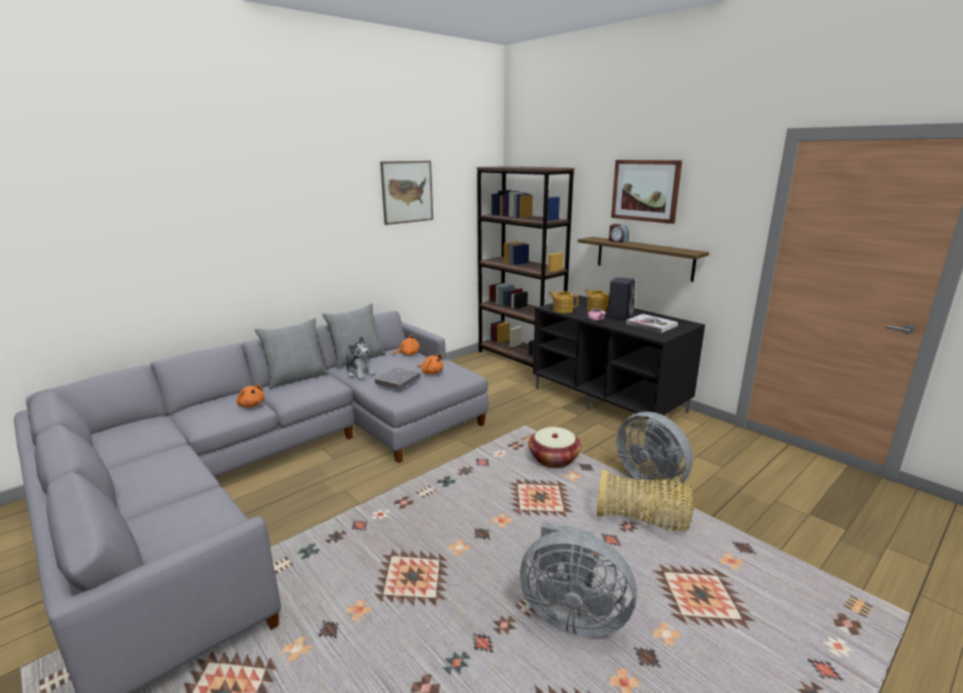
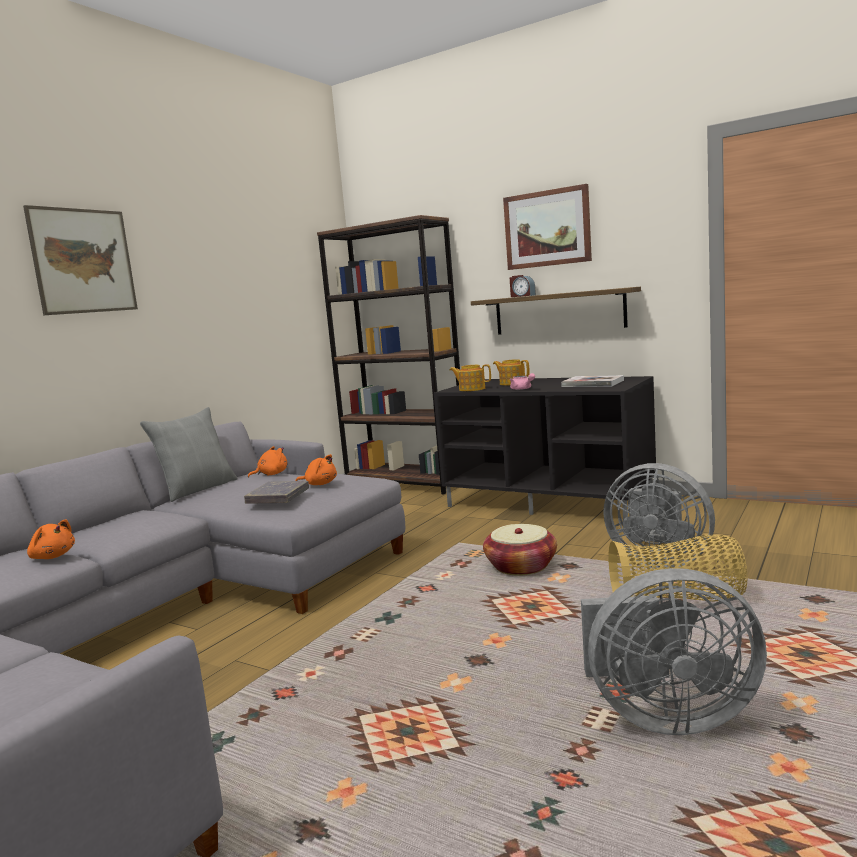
camera: 15 degrees left, 10 degrees down
grey pillow [255,318,329,389] -> none
plush toy [346,336,375,380] -> none
picture [380,161,433,225] -> picture moved to [23,205,138,315]
black speaker [607,277,635,320] -> none

